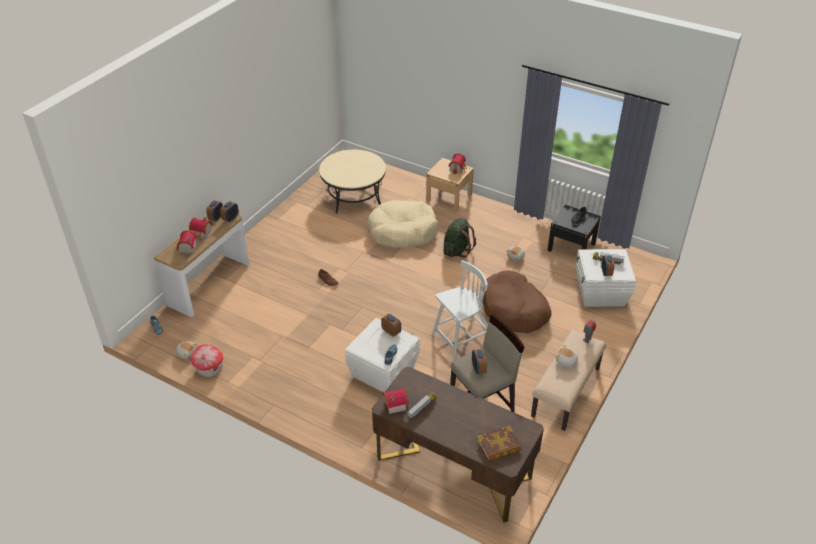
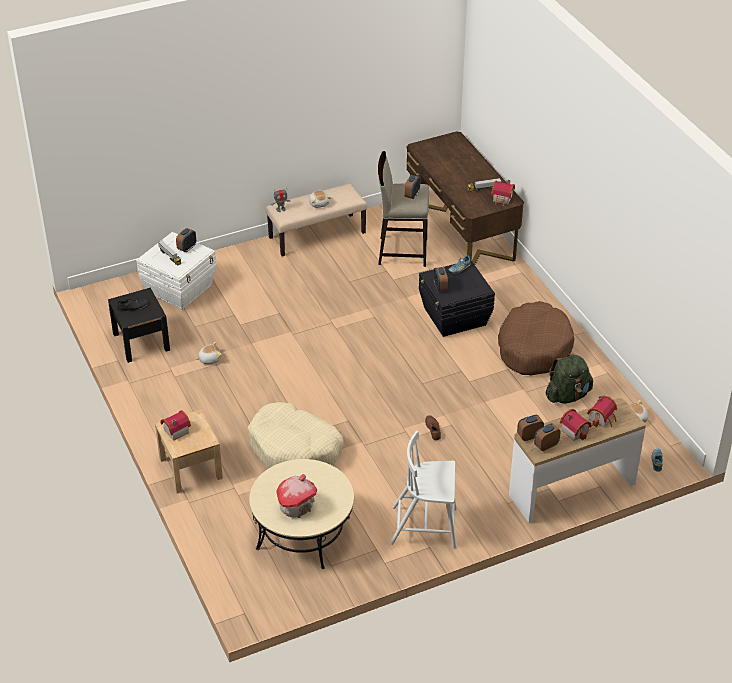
camera: 145 degrees left, 0 degrees up
toy house [190,344,223,377] -> toy house moved to [276,474,317,518]
white storage box [345,318,420,392] -> black storage box [419,260,495,337]
white chair [432,260,488,360] -> white chair moved to [390,431,457,548]
green backpack [443,218,476,258] -> green backpack moved to [546,354,593,404]
book [477,426,522,461] -> none
brown dog bed [482,270,551,333] -> brown dog bed moved to [498,301,574,376]

